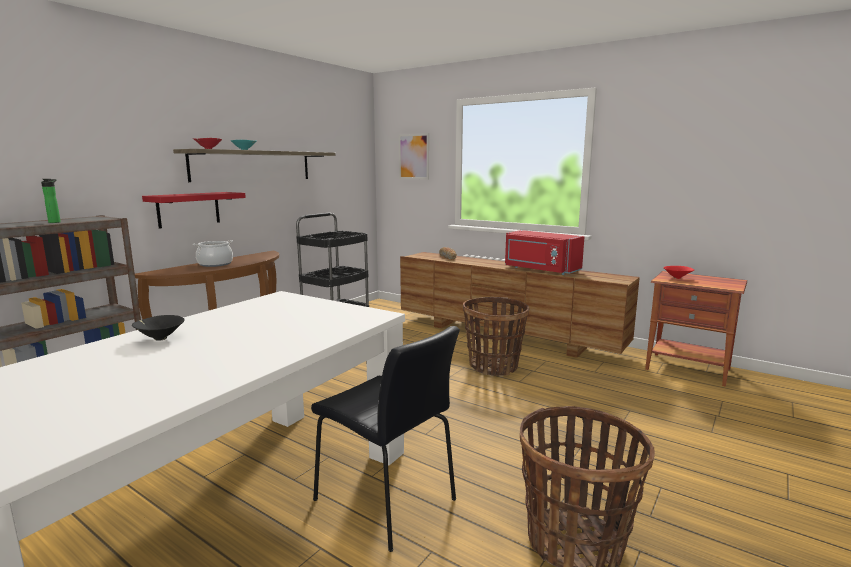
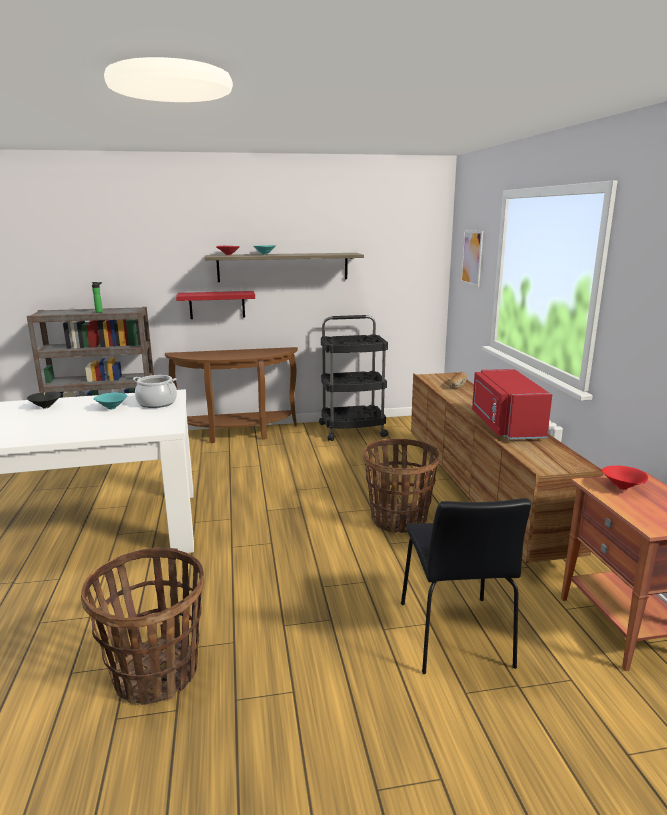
camera: 45 degrees right, 5 degrees up
cooking pot [193,240,233,267] -> cooking pot moved to [133,375,177,408]
black chair [311,326,460,552] -> black chair moved to [401,498,531,674]
none -> turquoise bowl [94,392,127,409]

